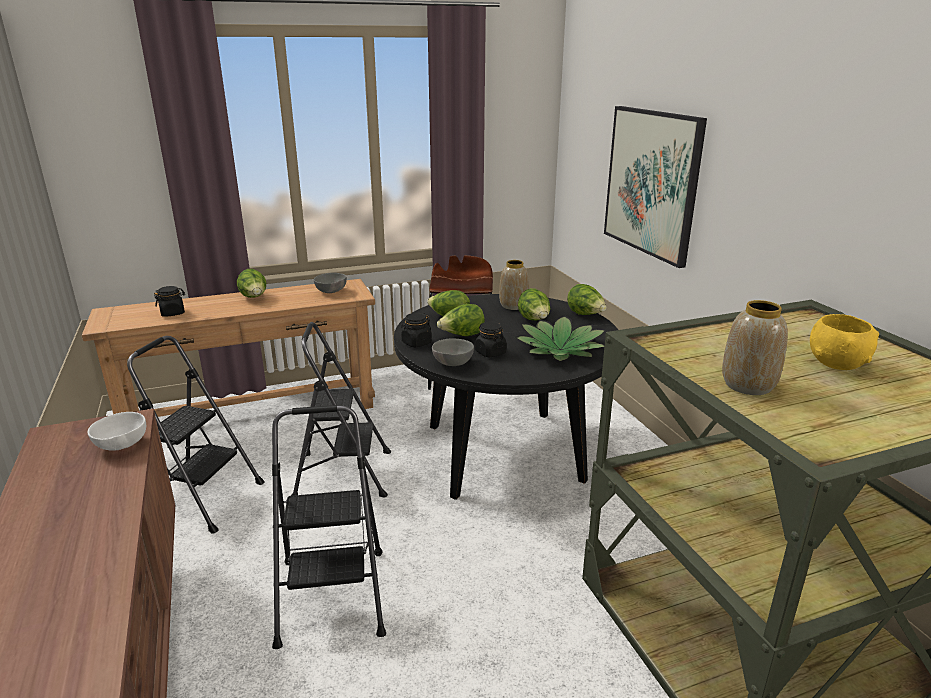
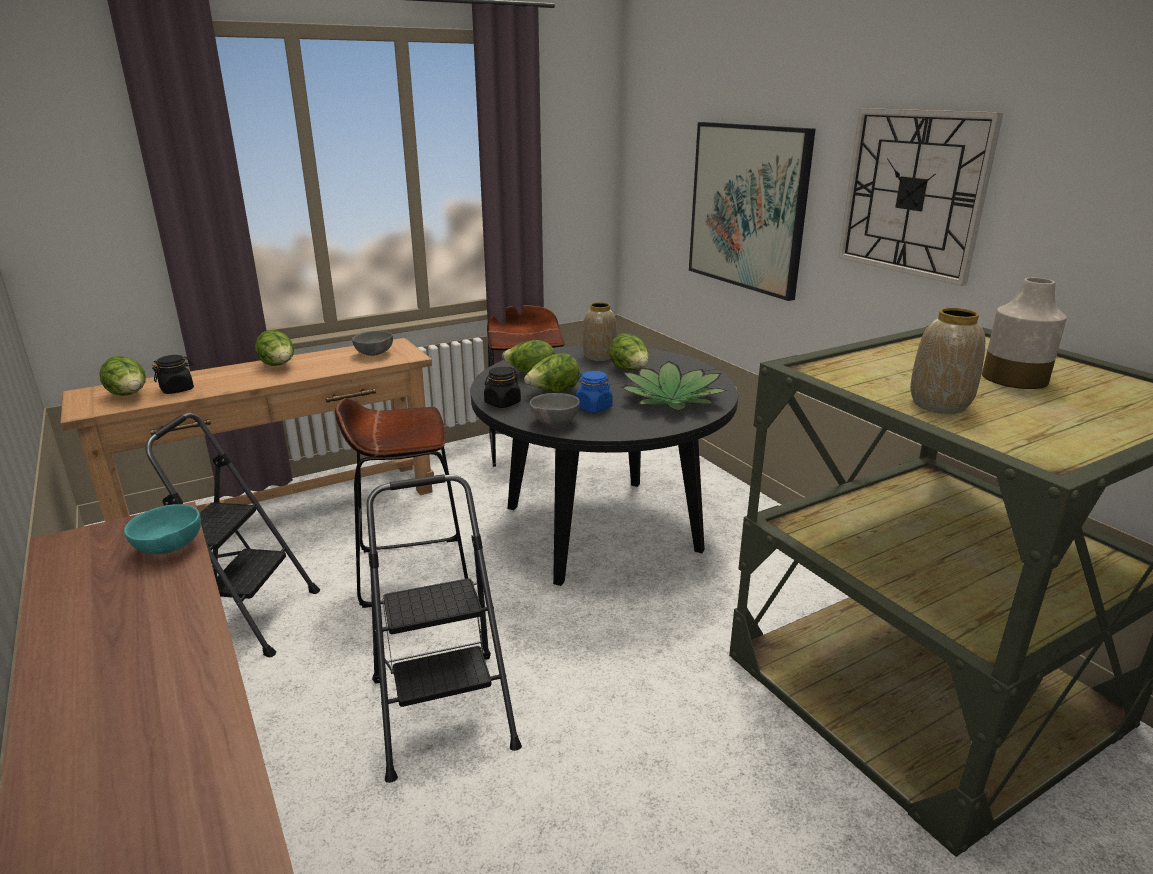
camera: 10 degrees left, 0 degrees up
white bowl [88,412,146,451] -> turquoise bowl [124,504,201,555]
black step ladder [291,322,391,497] -> brown stool [335,398,468,608]
black jar [475,321,507,357] -> blue jar [576,371,613,413]
lettuce [567,284,606,315] -> lettuce moved to [99,356,146,396]
yellow bowl [810,314,879,370] -> beige vase [982,278,1067,389]
none -> wall clock [838,108,1004,286]

